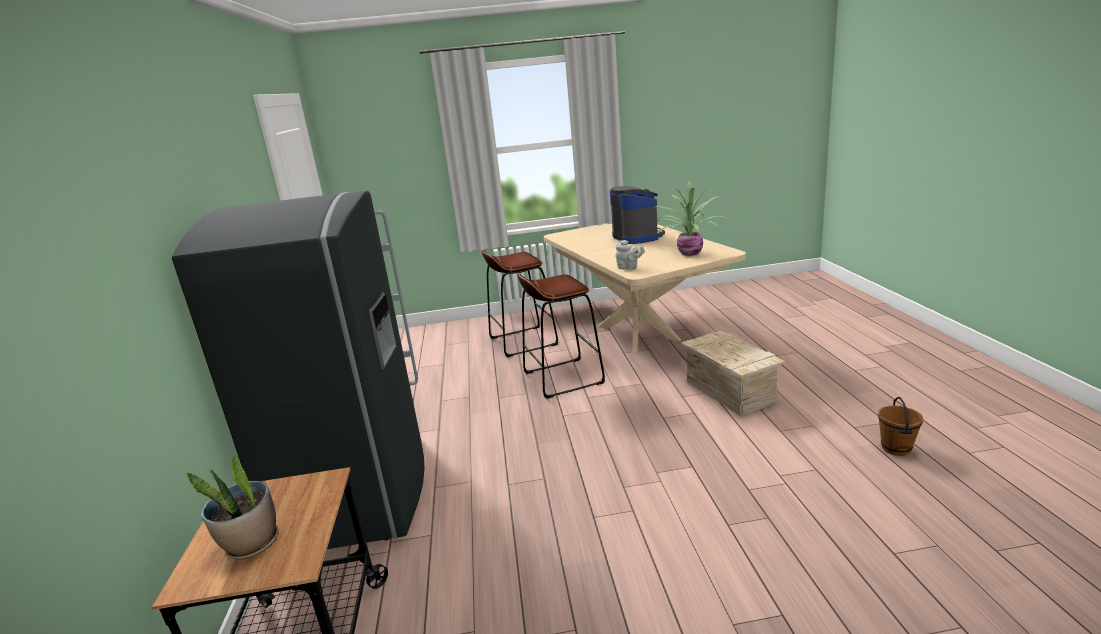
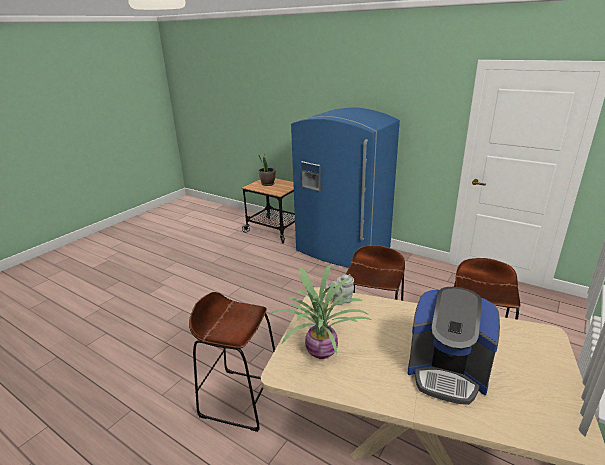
camera: 130 degrees right, 5 degrees up
grey fridge [172,190,425,549] -> blue fridge [291,107,400,268]
crate [681,331,785,416] -> brown stool [189,292,275,432]
brown bucket [878,397,923,456] -> none

